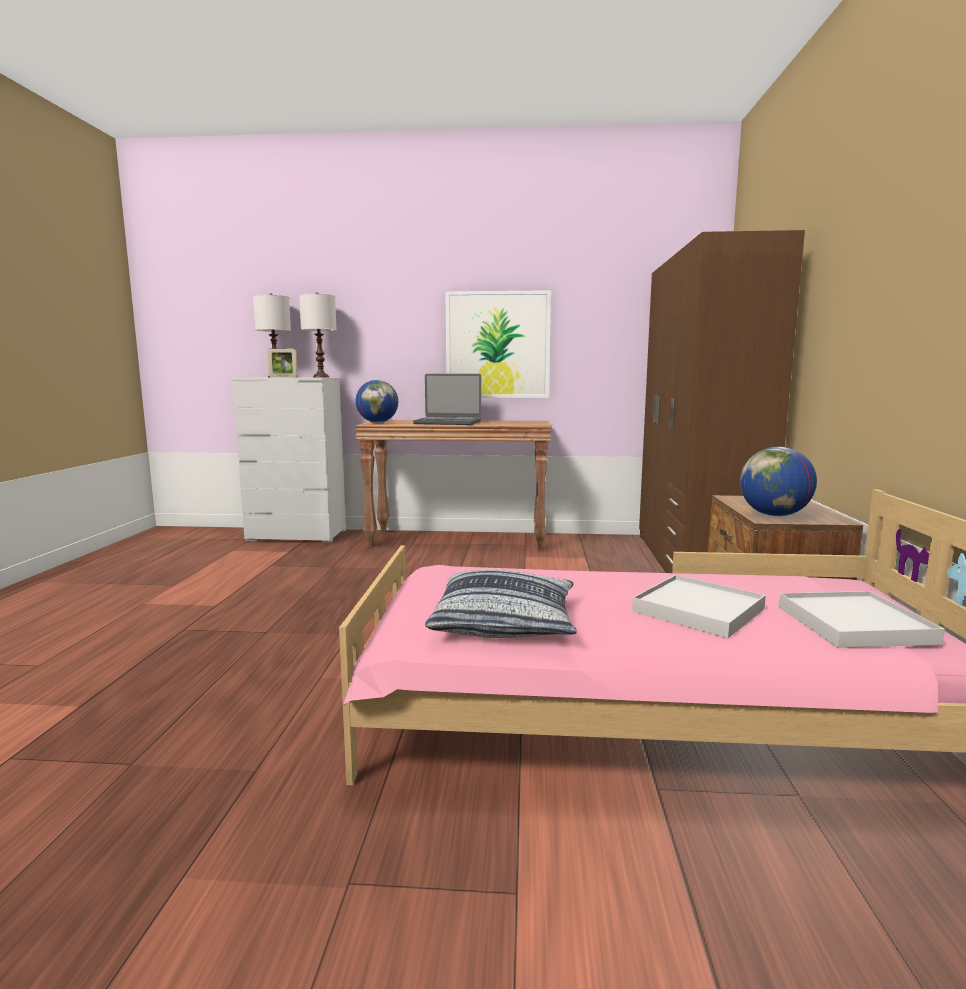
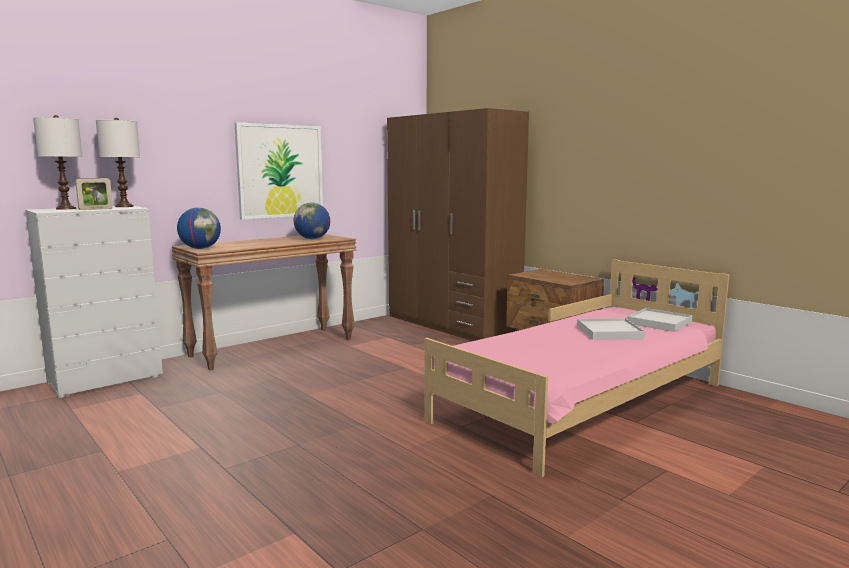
camera: 45 degrees left, 0 degrees up
laptop [413,374,481,425] -> none
pillow [425,570,577,638] -> none
globe [740,447,817,516] -> globe moved to [293,203,330,239]

